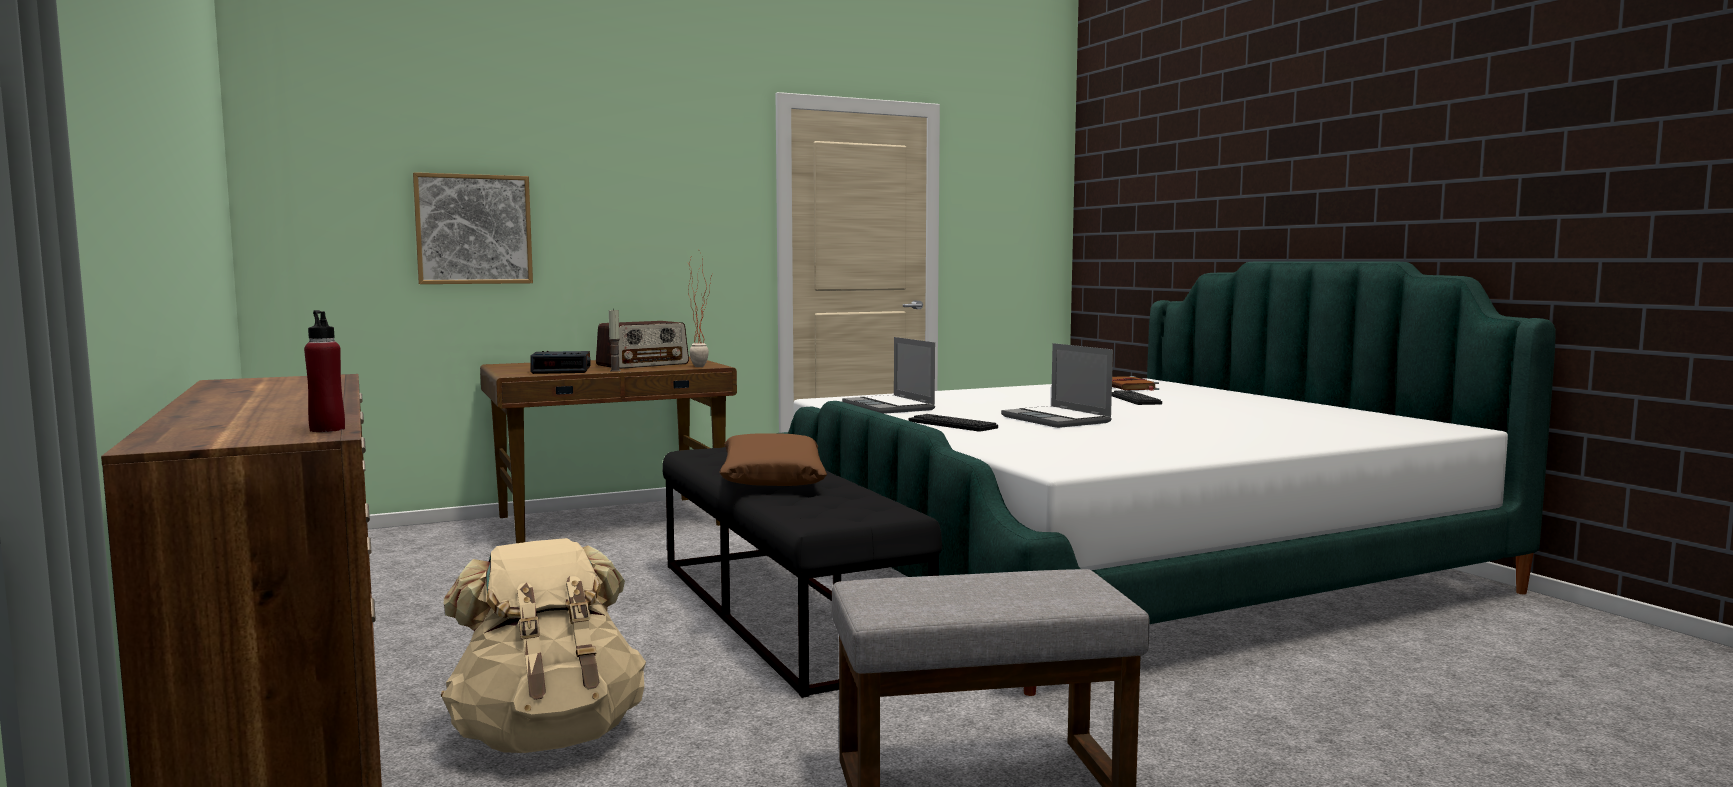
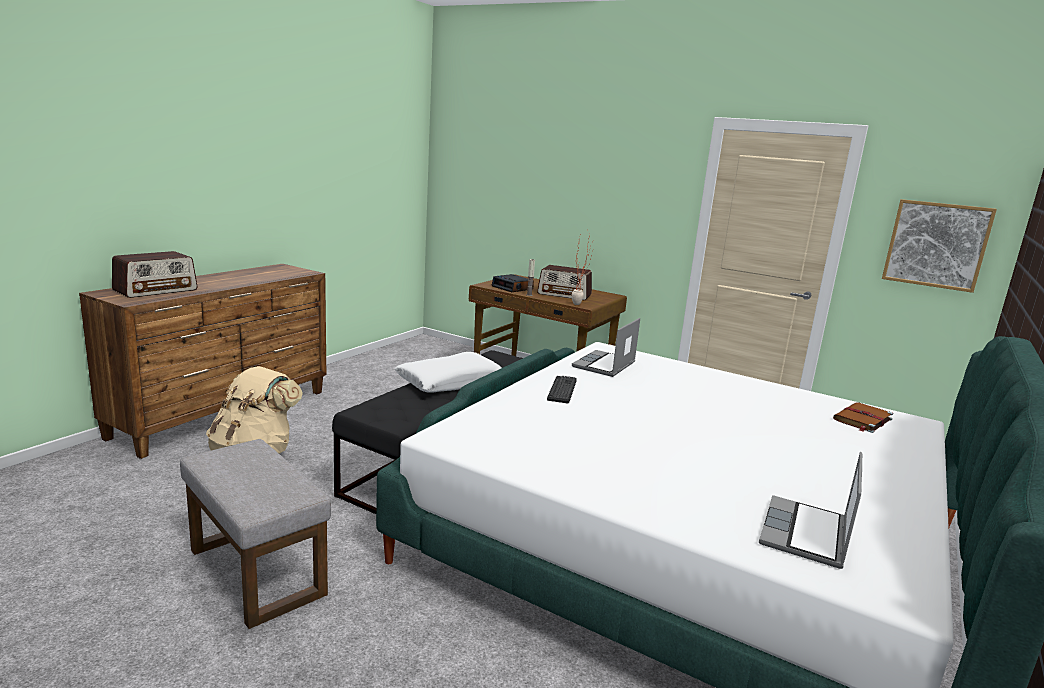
camera: 55 degrees right, 10 degrees up
red bottle [304,310,345,432] -> none
picture [413,172,533,284] -> picture moved to [882,199,997,293]
brown pillow [720,433,827,486] -> white pillow [394,352,502,393]
laptop [1001,343,1113,428] -> laptop moved to [759,452,862,569]
keyboard [1112,390,1162,405] -> none
none -> radio [112,251,198,298]

